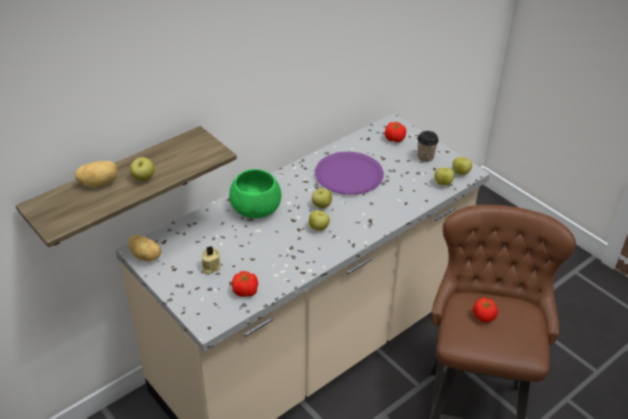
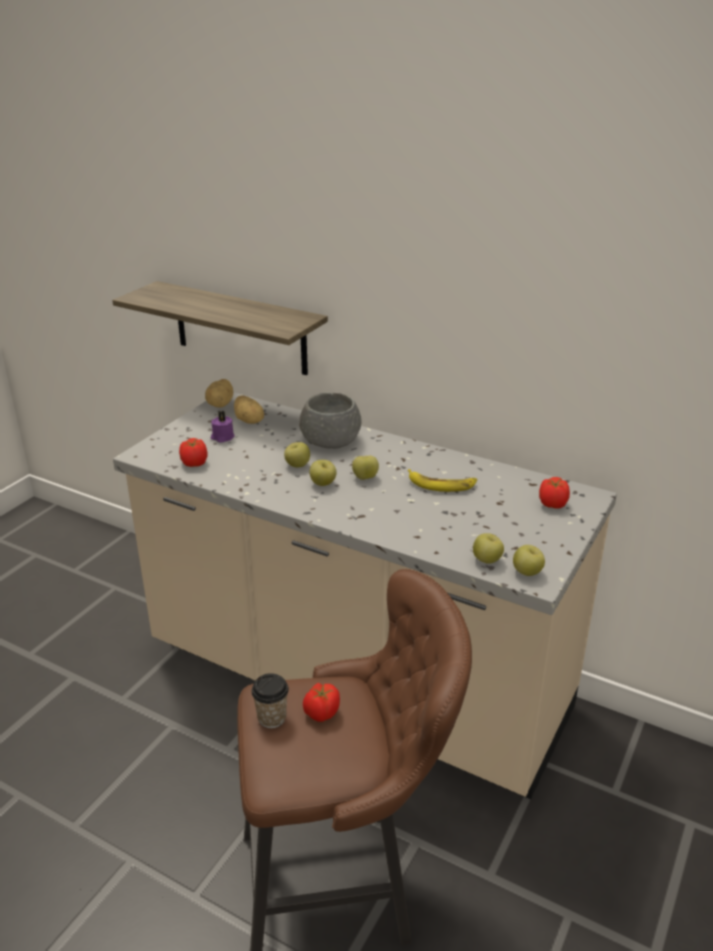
camera: 70 degrees right, 10 degrees down
potato [75,161,117,187] -> potato moved to [234,395,264,424]
apple [130,157,155,181] -> apple moved to [284,442,310,468]
beige candle [202,246,220,274] -> purple candle [211,411,235,443]
green bowl [229,169,282,218] -> grey bowl [299,392,362,449]
purple plate [315,152,384,195] -> banana [408,469,477,492]
cup [417,131,439,162] -> cup moved to [251,673,289,728]

